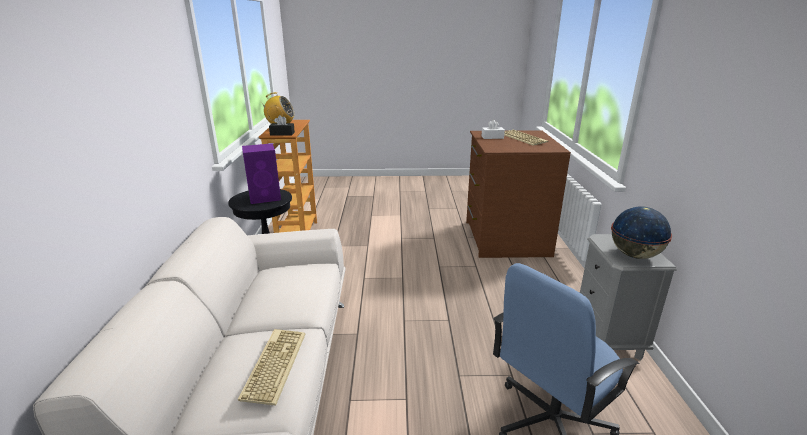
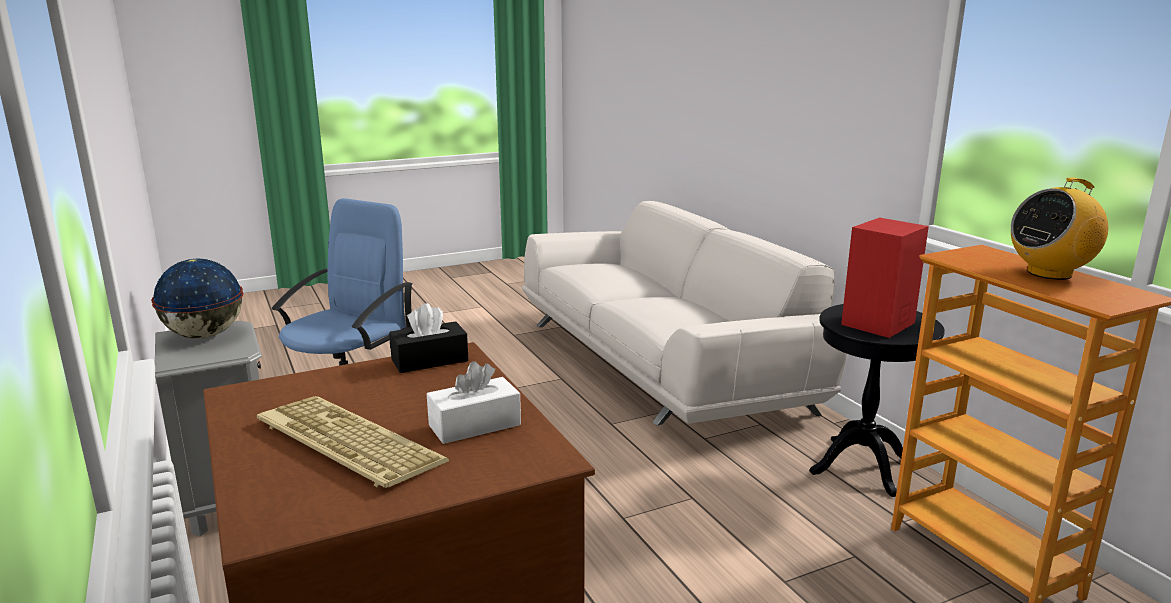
camera: 155 degrees right, 5 degrees down
keyboard [238,329,305,405] -> none
purple speaker [242,143,281,204] -> red speaker [841,217,929,338]
black tissue box [269,115,295,136] -> black tissue box moved to [389,303,468,373]

